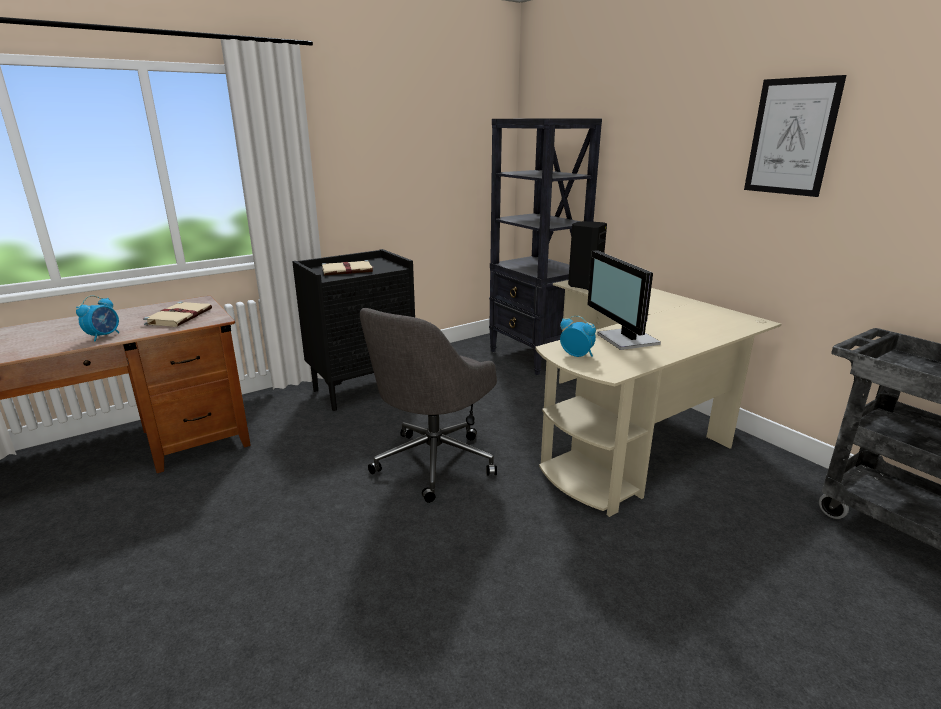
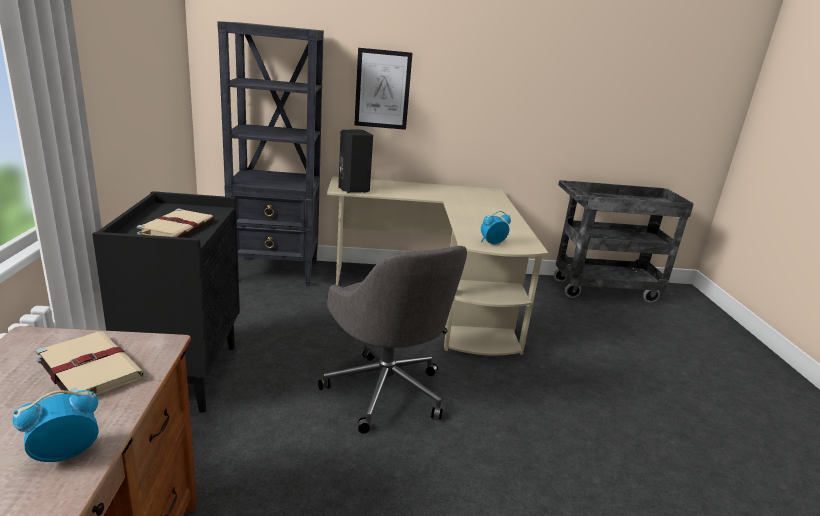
camera: 60 degrees left, 0 degrees up
alarm clock [76,295,119,341] -> alarm clock turned 90 degrees counterclockwise [13,390,98,462]
monitor [587,250,661,350] -> none
picture [744,75,846,197] -> picture moved to [354,48,412,130]

